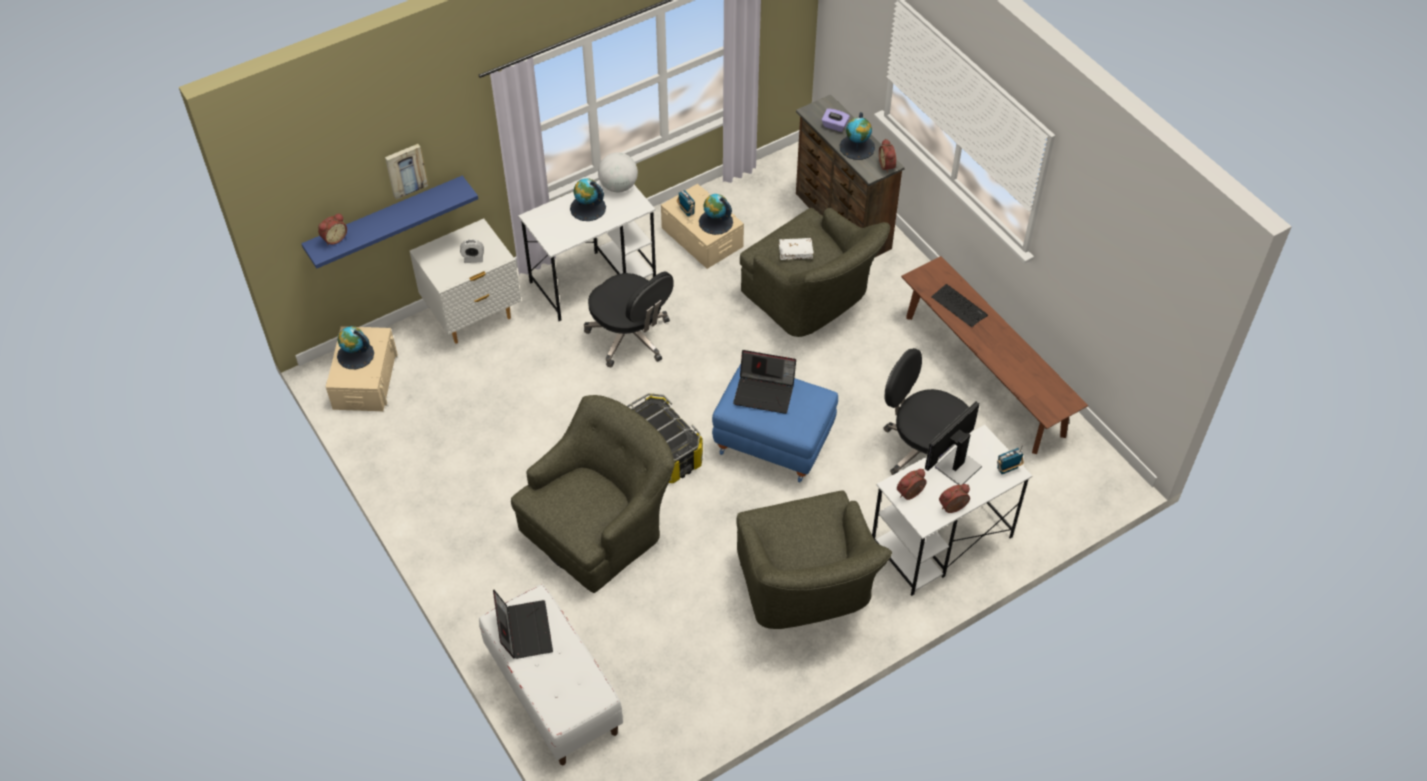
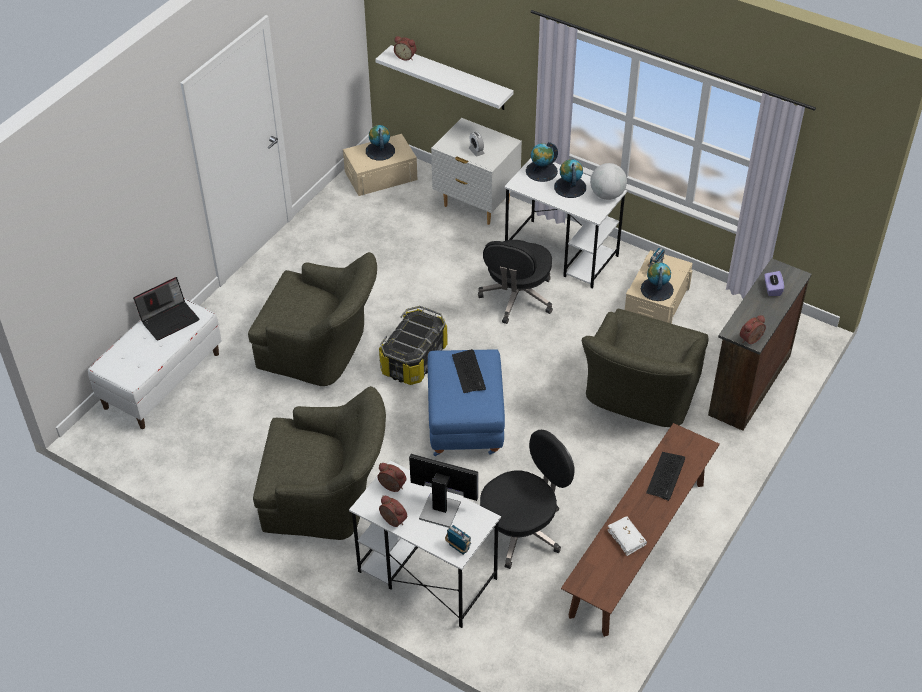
camera: 65 degrees right, 5 degrees down
blue shelf [301,175,478,269] -> white shelf [375,45,514,110]
picture [385,144,428,199] -> none
laptop [733,350,796,414] -> keyboard [452,349,486,393]
green armchair [736,490,892,629] -> green armchair turned 135 degrees counterclockwise [253,386,386,540]
white book [779,238,814,260] -> white book moved to [607,516,647,556]
globe [840,112,875,160] -> globe moved to [526,142,558,182]
black office chair [883,348,969,475] -> black office chair turned 45 degrees clockwise [480,430,575,569]

